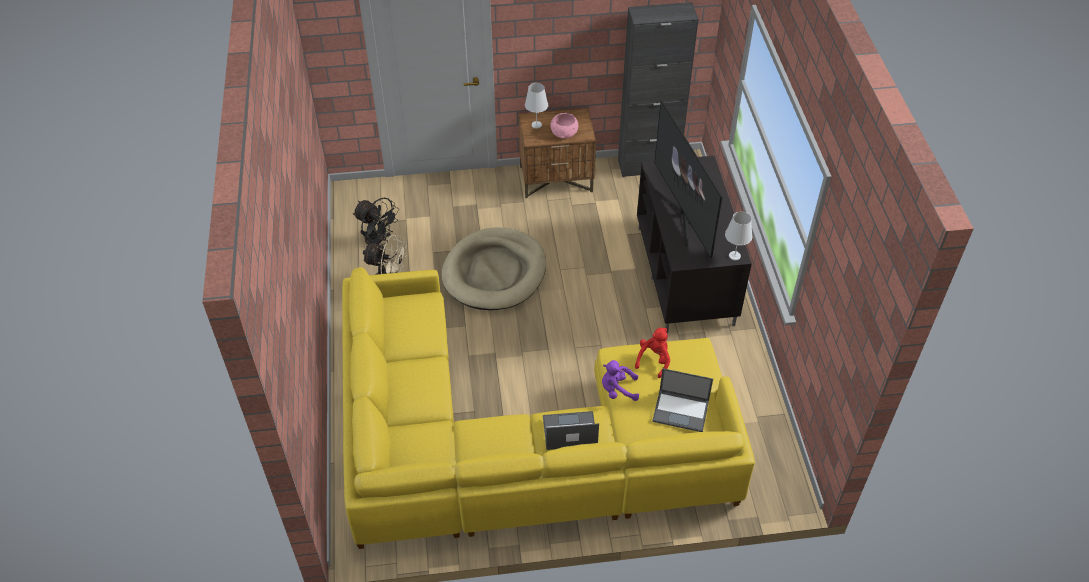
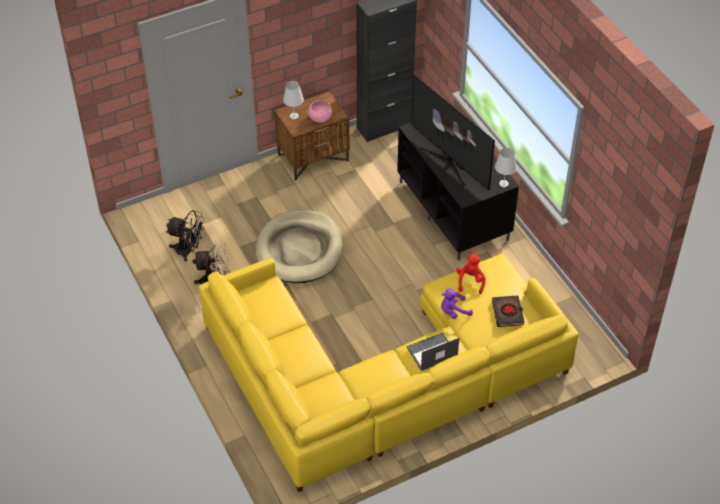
camera: 20 degrees left, 0 degrees up
laptop [652,368,713,432] -> black book [492,295,525,327]

